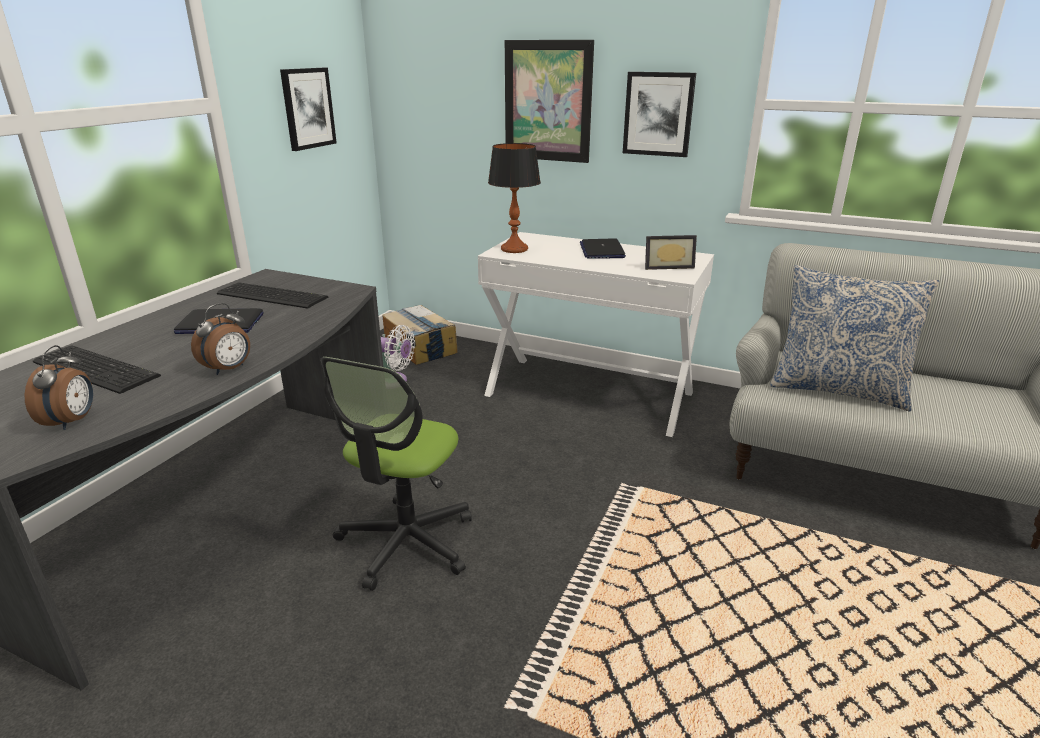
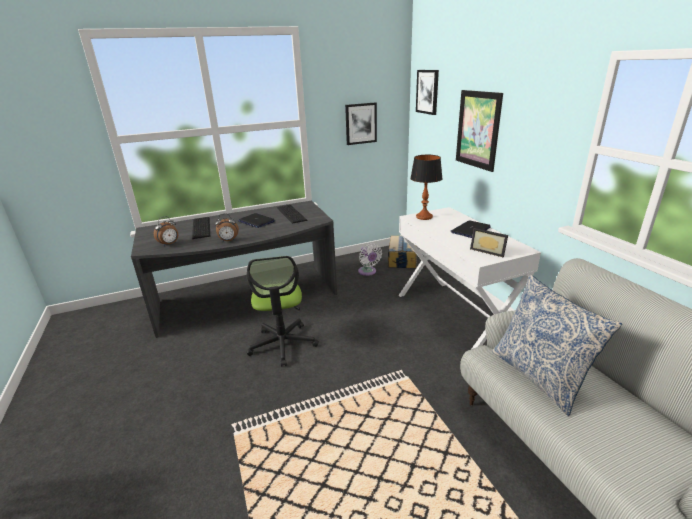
camera: 45 degrees right, 0 degrees up
office chair [320,357,472,591] -> office chair turned 75 degrees counterclockwise [246,256,319,367]
picture [623,72,696,157] -> picture moved to [416,70,439,115]

